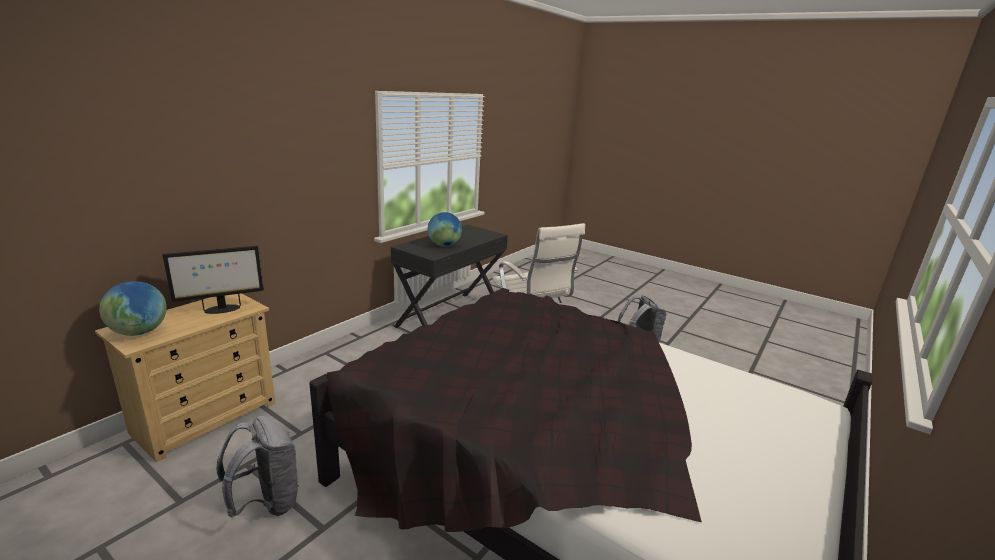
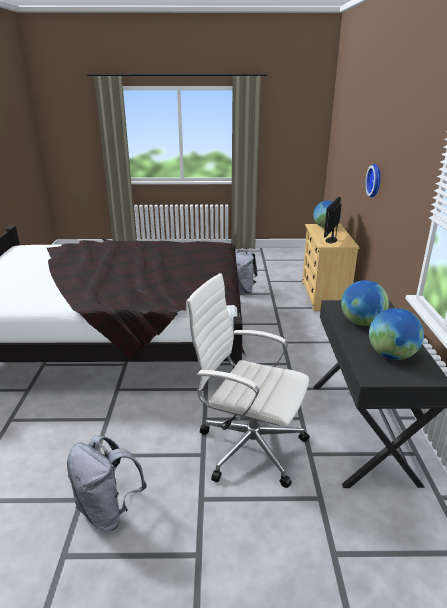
camera: 145 degrees right, 5 degrees up
none -> wall clock [365,164,381,198]
none -> globe [369,308,424,360]

